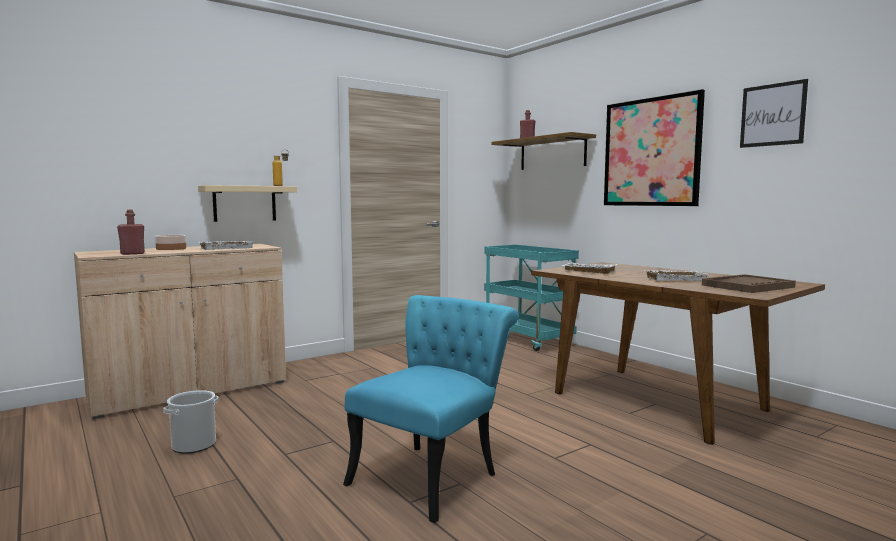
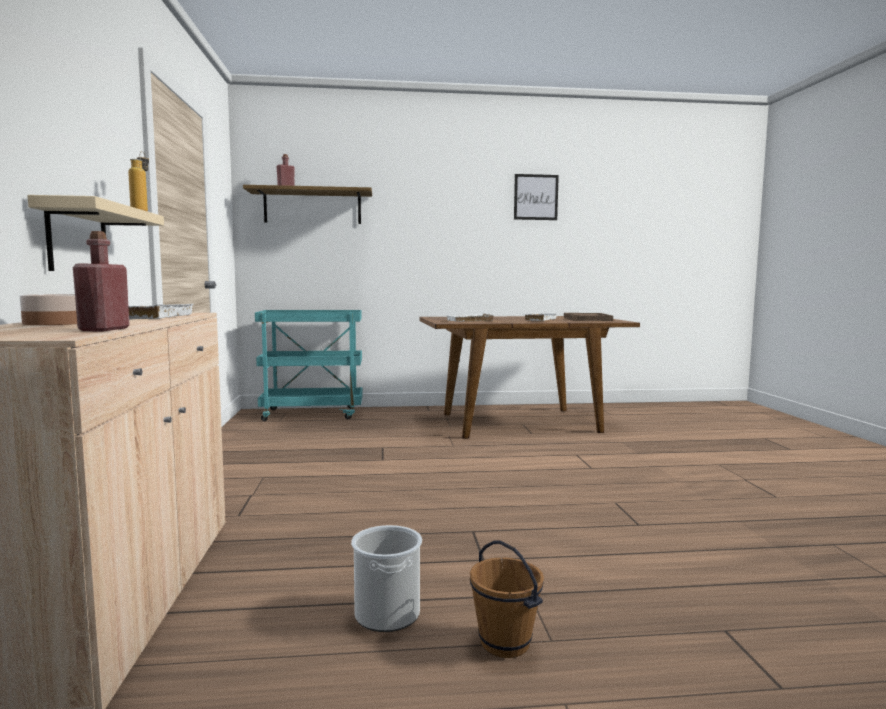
camera: 60 degrees left, 0 degrees up
turquoise chair [343,295,519,523] -> none
picture [604,89,705,206] -> none
none -> brown bucket [470,540,544,658]

